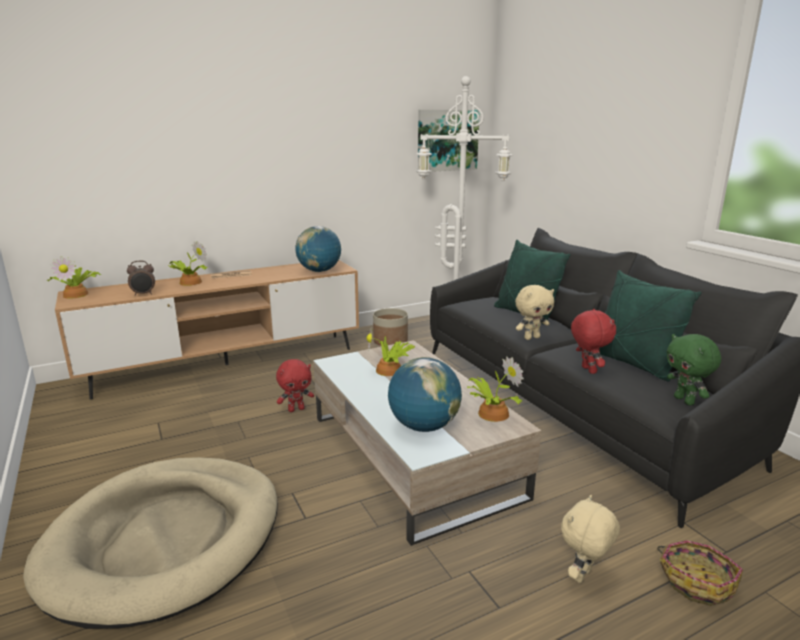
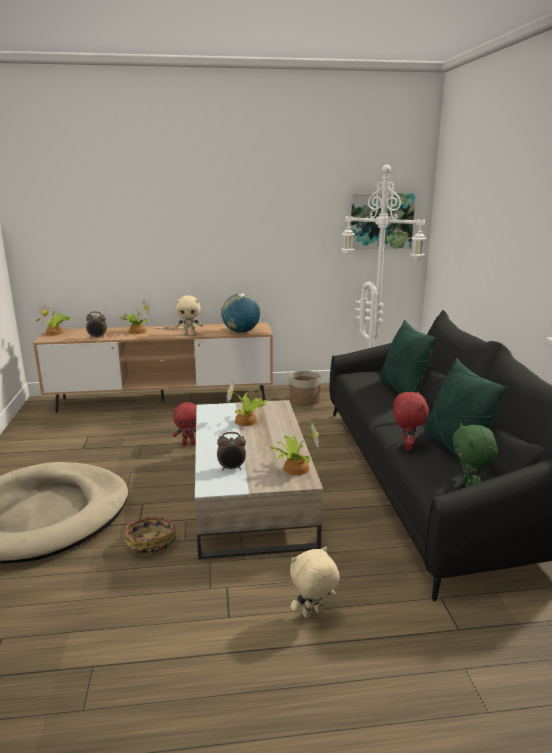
camera: 20 degrees right, 0 degrees up
globe [388,357,462,432] -> alarm clock [217,432,246,470]
beige plush toy [515,285,554,340] -> beige plush toy moved to [175,295,203,335]
basket [657,540,743,606] -> basket moved to [124,516,176,556]

